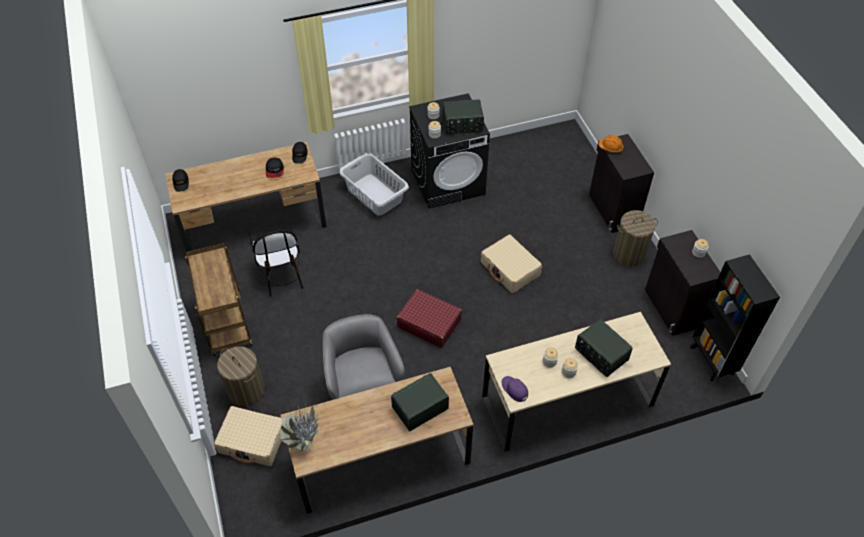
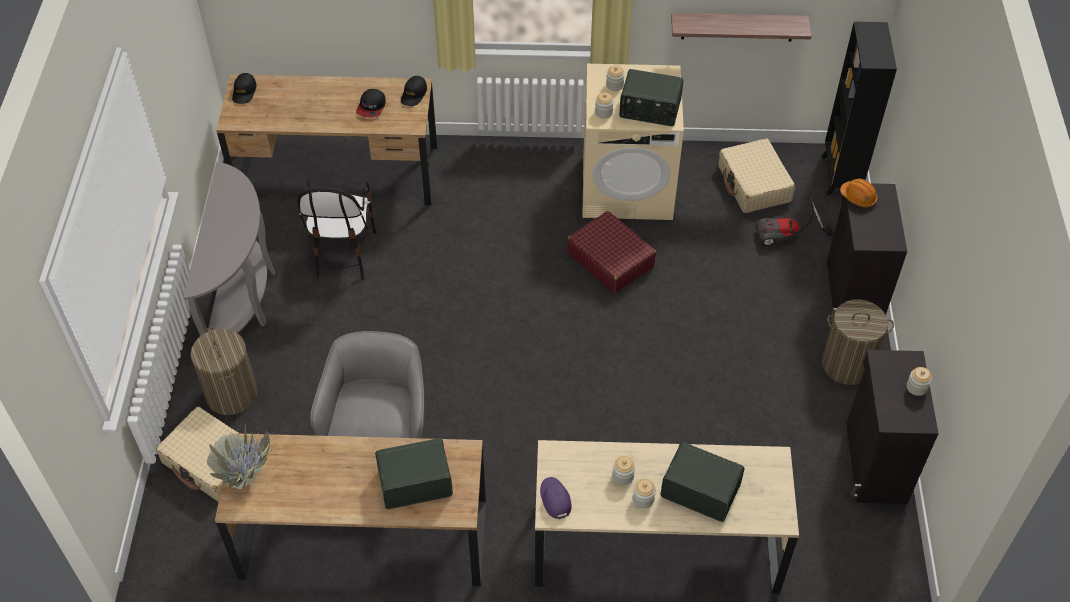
camera: 20 degrees right, 0 degrees up
brown cart [185,243,253,356] -> grey console table [183,162,275,336]
grey laundry basket [339,153,409,216] -> none
red suitcase [397,289,462,348] -> red suitcase moved to [567,211,656,293]
black washing machine [409,93,490,209] -> beige washing machine [582,64,684,220]
beige suitcase [481,234,542,293] -> beige suitcase moved to [718,138,795,213]
radio [575,319,633,377] -> radio turned 135 degrees clockwise [661,442,744,522]
black bookcase [690,254,780,382] -> black bookcase moved to [821,22,897,196]
none -> shelf [671,13,812,41]
none -> vacuum cleaner [756,197,834,247]

